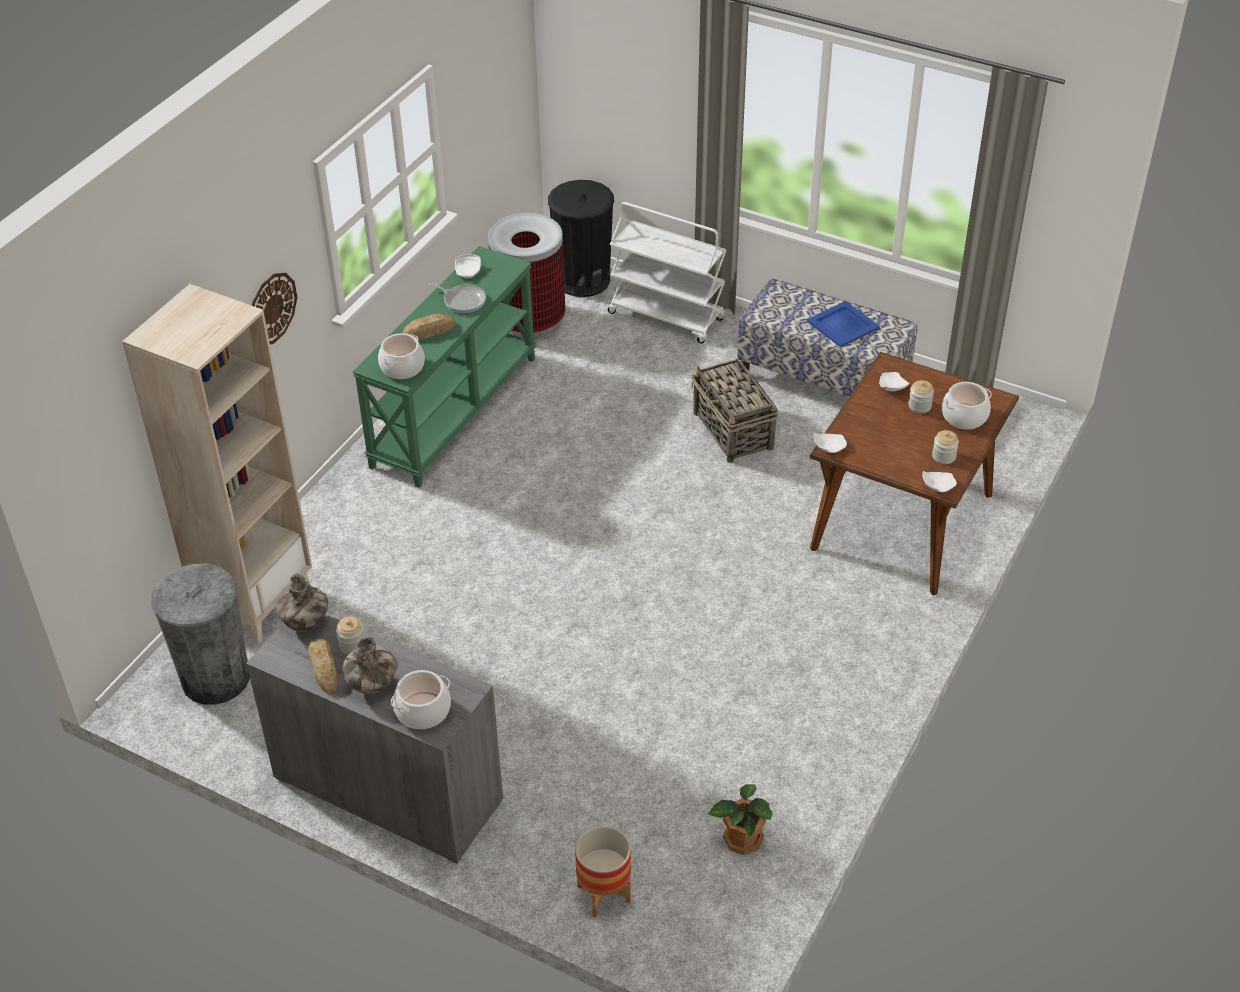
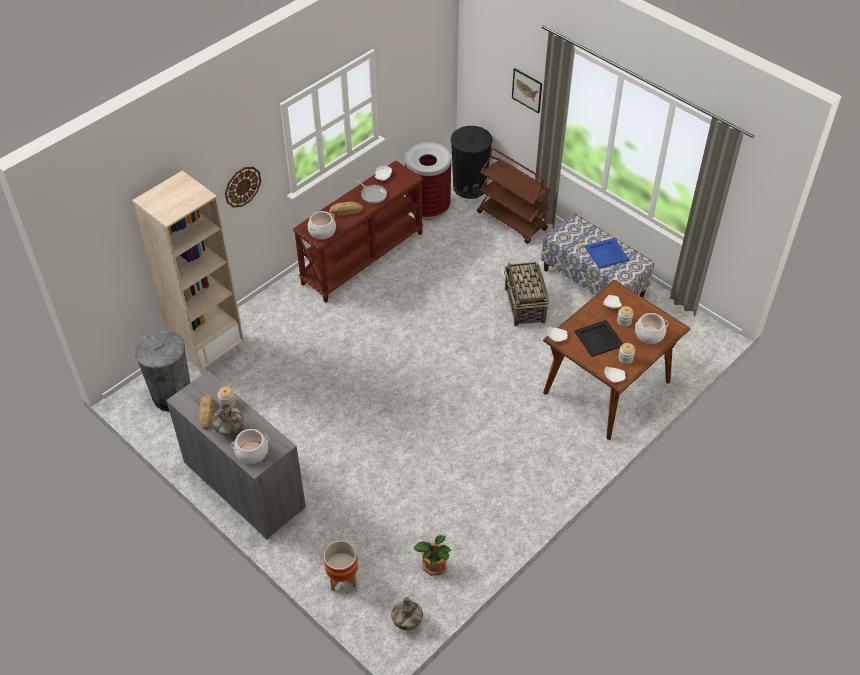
camera: 15 degrees right, 5 degrees up
vase [276,573,328,632] -> vase moved to [391,597,423,630]
green console table [353,246,536,488] -> brown console table [293,161,423,303]
white cart [608,202,727,344] -> brown cart [477,148,551,244]
none -> picture [512,68,542,113]
none -> black tray [574,320,623,357]

